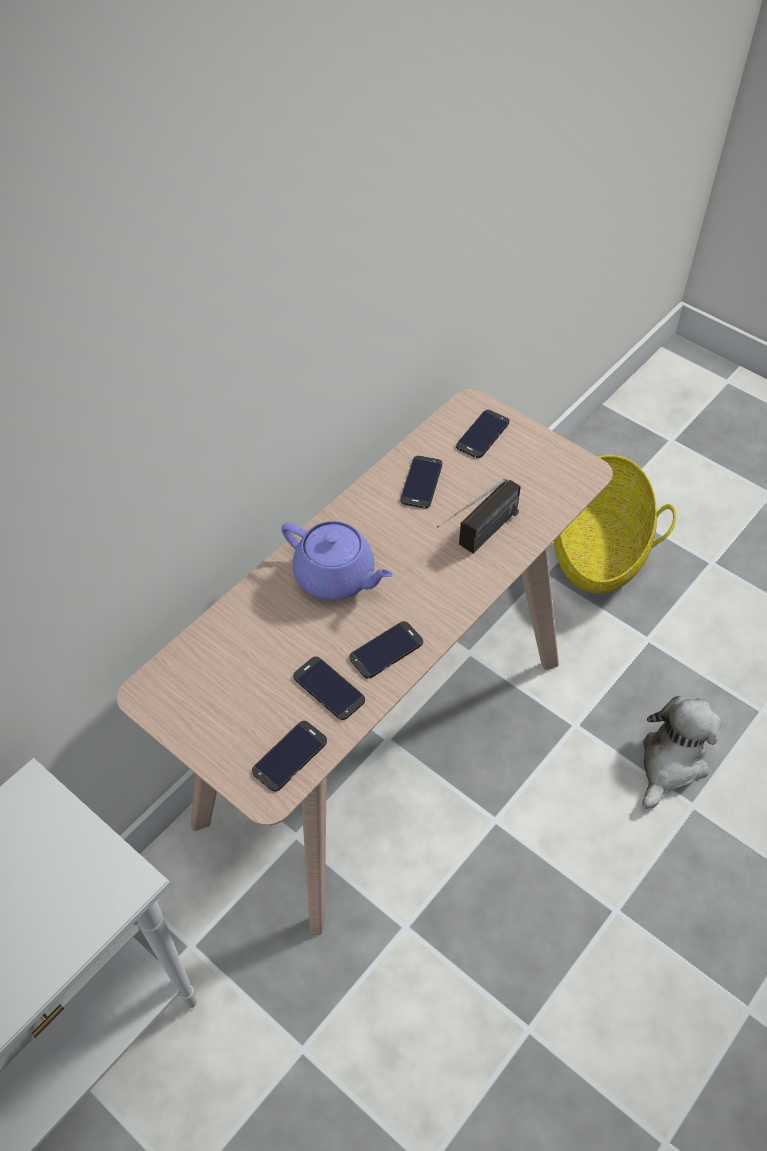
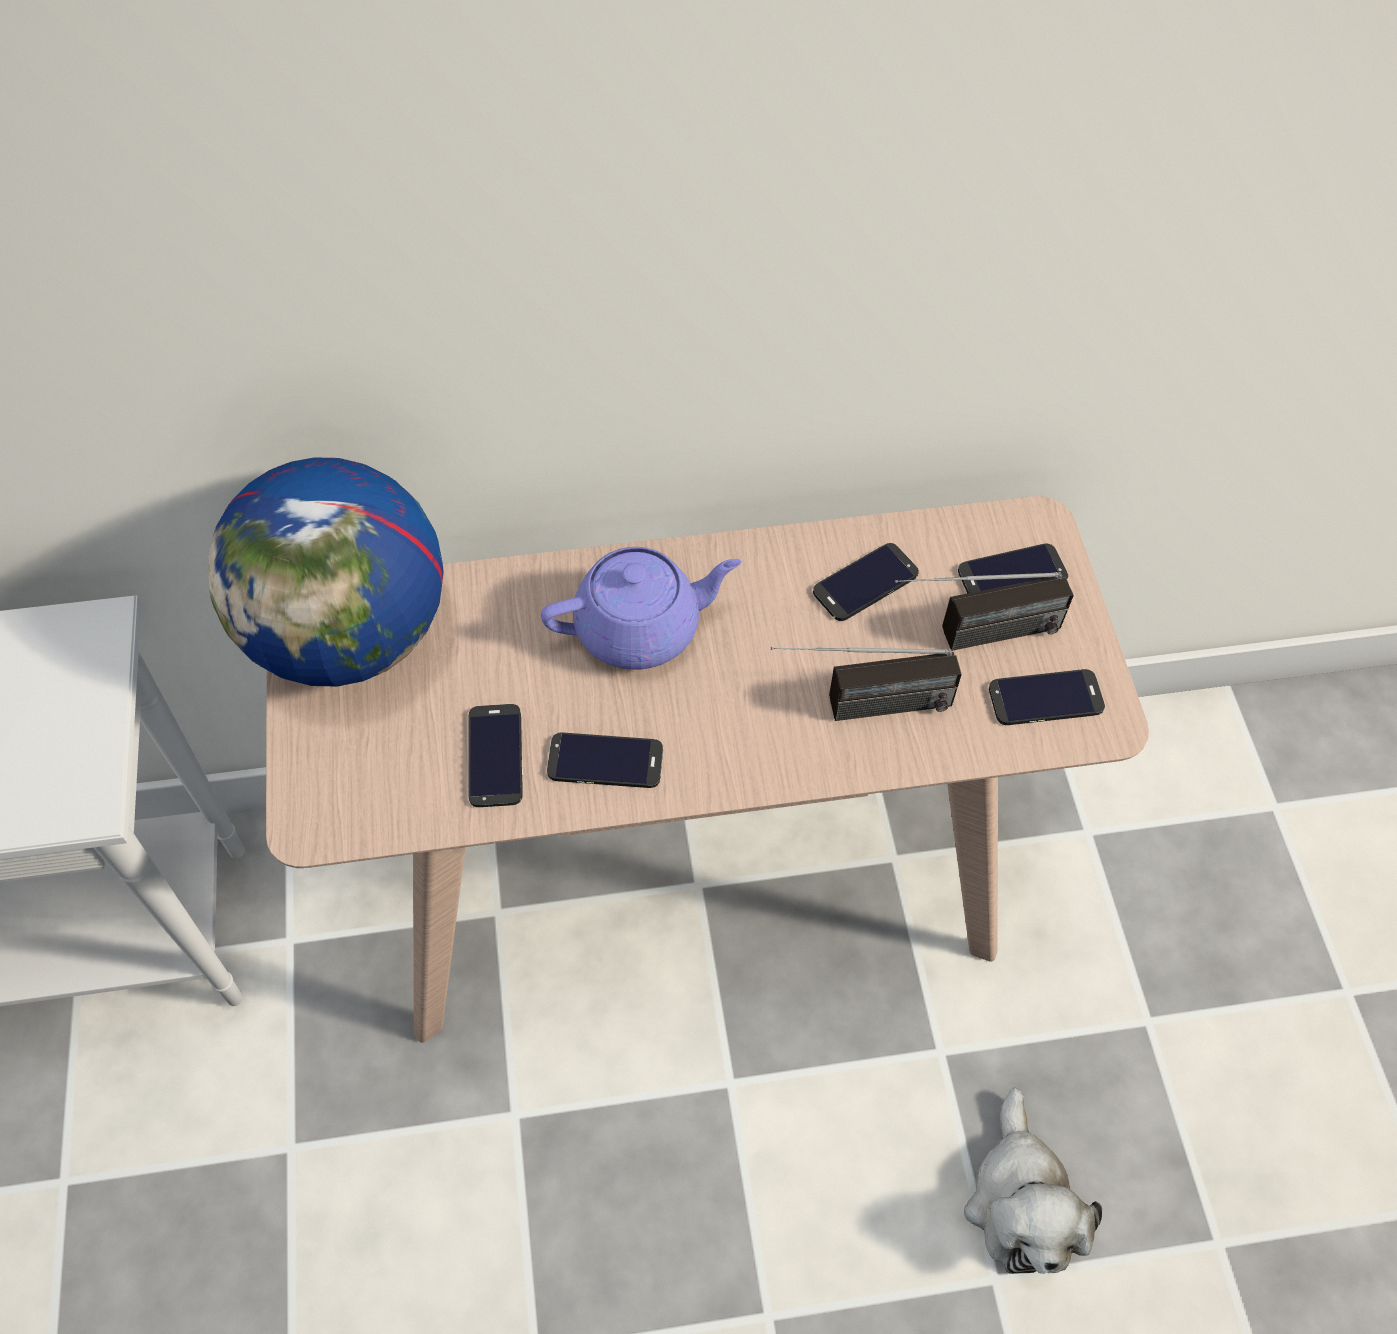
camera: 40 degrees right, 5 degrees up
phone [252,721,327,792] -> phone moved to [989,669,1105,725]
purple teapot [281,521,393,600] -> purple teapot turned 90 degrees counterclockwise [541,547,741,670]
basket [554,455,676,593] -> none
plush toy [642,696,721,809] -> plush toy turned 105 degrees clockwise [964,1088,1102,1274]
none -> globe [207,458,444,687]
none -> radio [895,572,1074,651]

